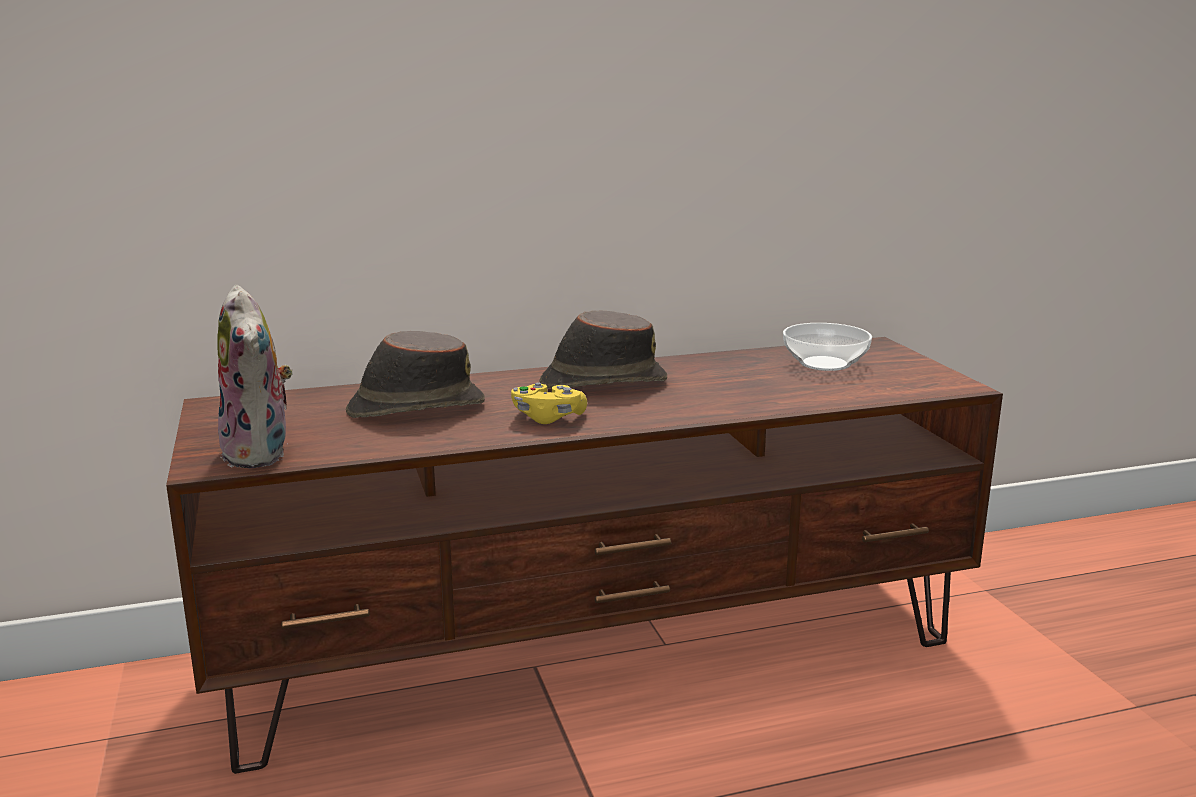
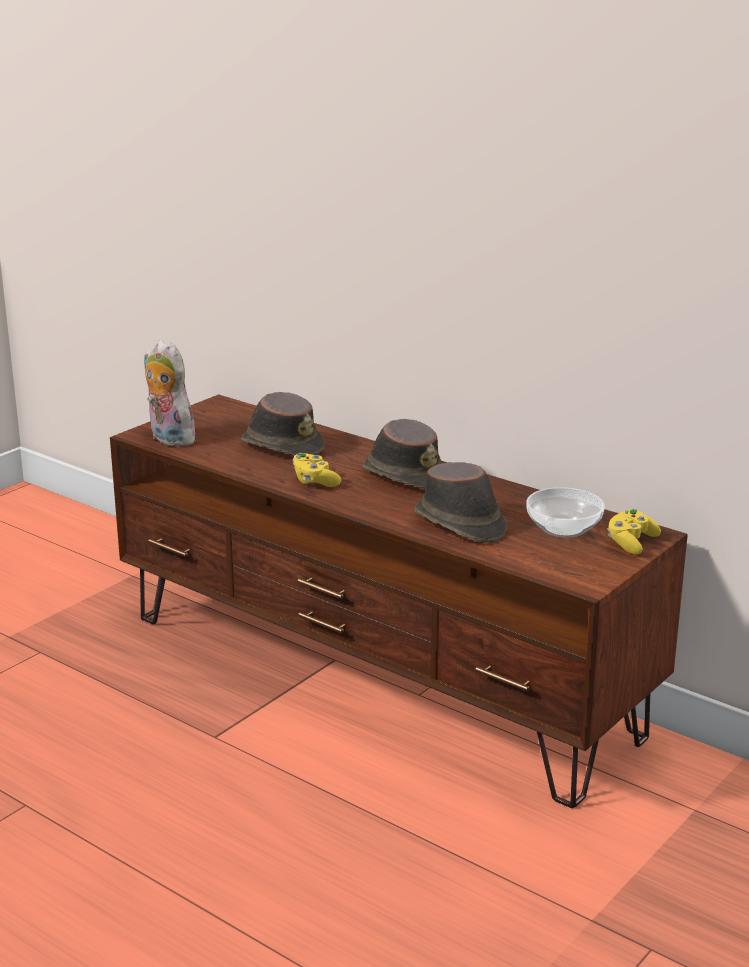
camera: 55 degrees right, 5 degrees up
plush toy [217,285,293,468] -> plush toy turned 105 degrees clockwise [144,340,199,447]
none -> brown hat [414,462,507,543]
none -> yellow game controller [607,509,661,555]

